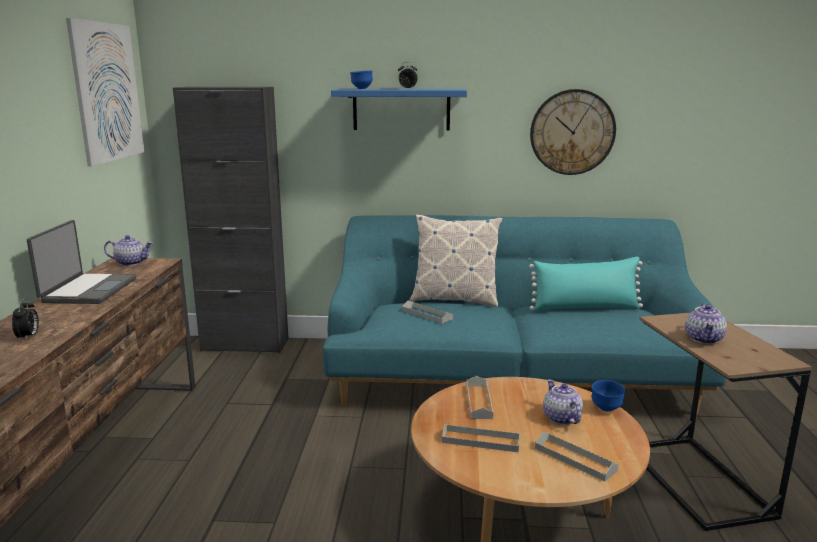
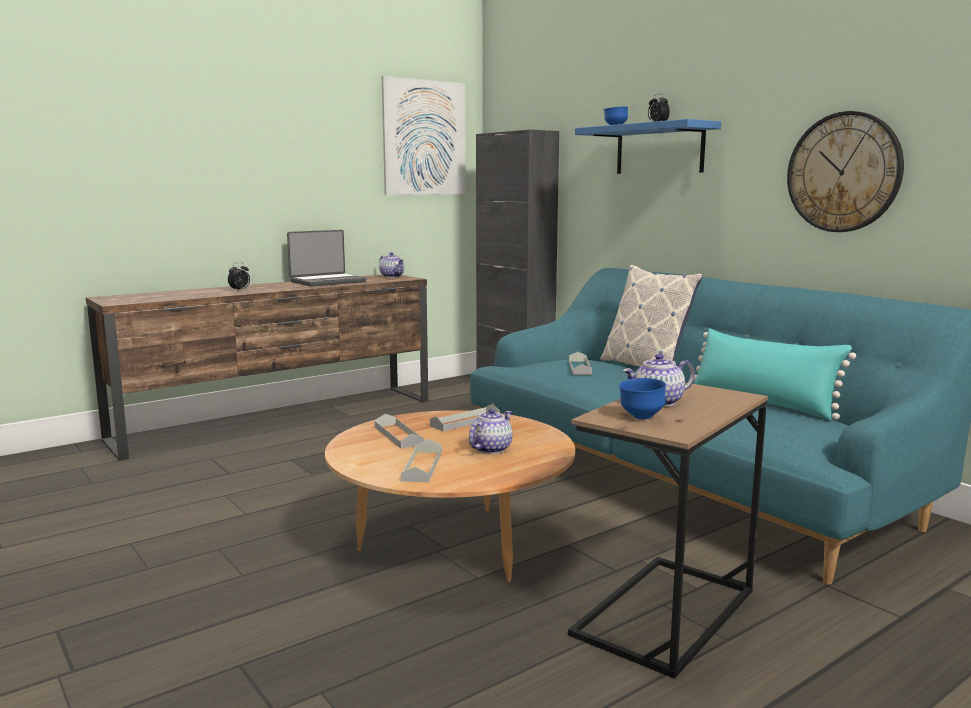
camera: 50 degrees right, 5 degrees down
blue bowl [592,380,625,412] -> blue bowl moved to [619,378,666,419]

